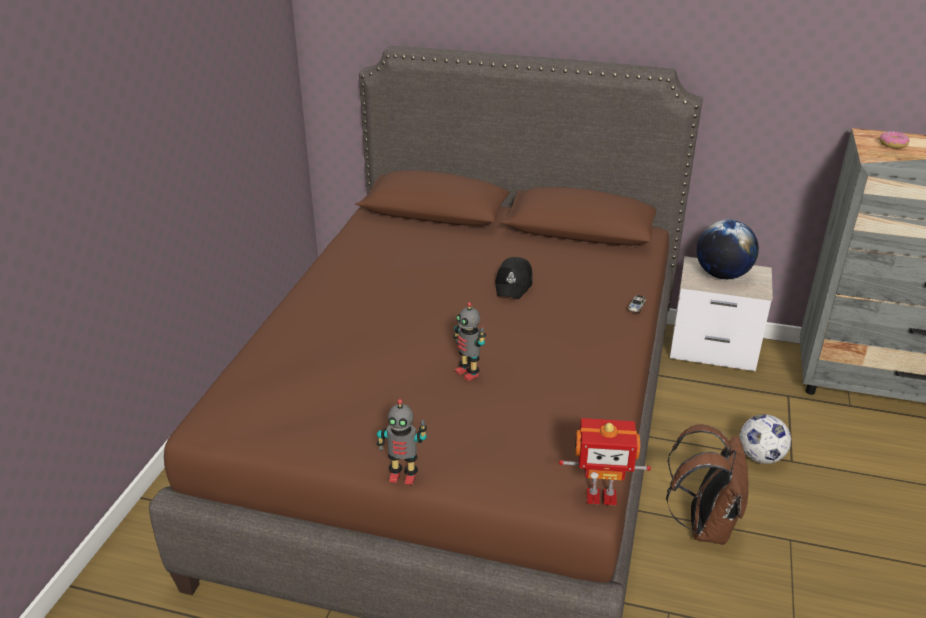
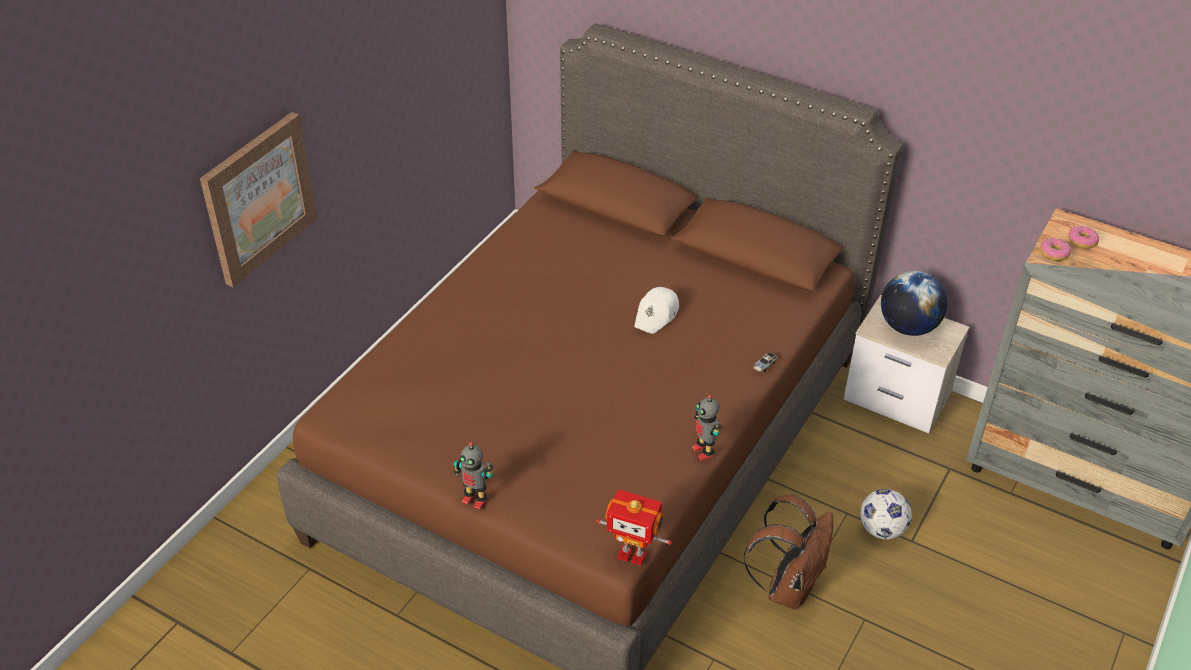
camera: 15 degrees right, 10 degrees up
toy robot [453,302,486,381] -> toy robot moved to [692,395,722,461]
black cap [495,257,533,299] -> white cap [634,287,679,334]
none -> picture [200,112,318,287]
none -> donut [1040,238,1071,261]

